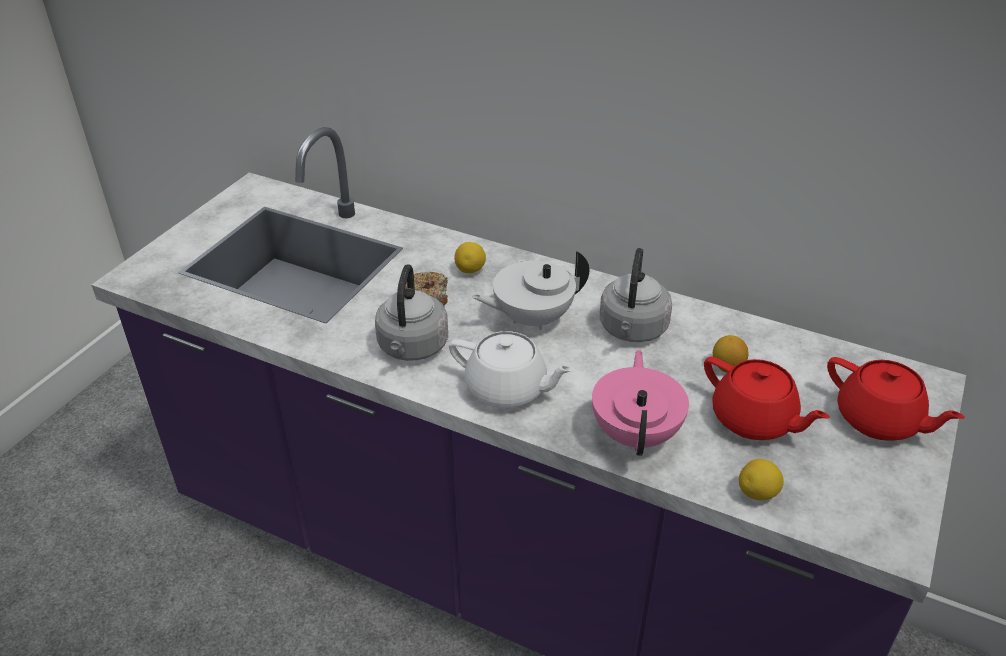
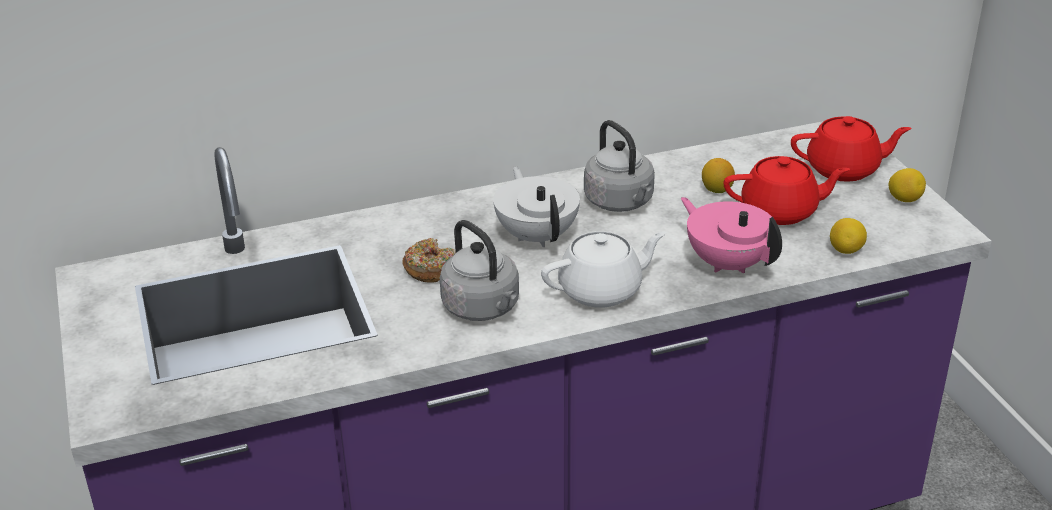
camera: 45 degrees left, 5 degrees down
lemon [454,242,486,273] -> lemon moved to [889,168,926,202]
white teapot [472,251,589,330] -> white teapot turned 135 degrees clockwise [493,166,580,247]

